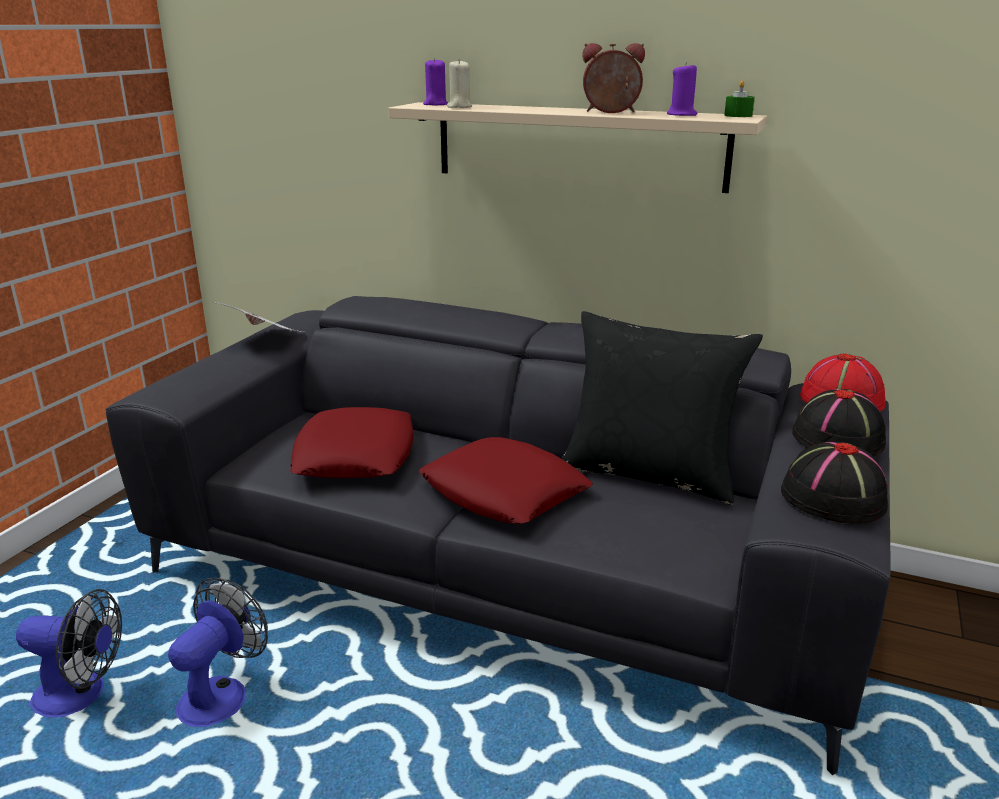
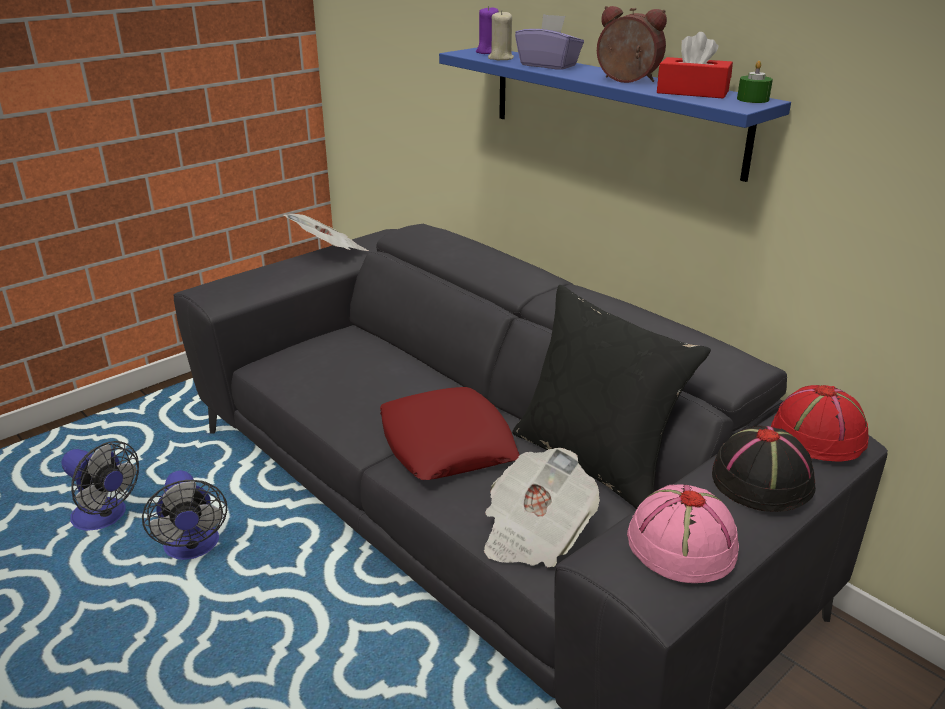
camera: 25 degrees right, 5 degrees up
fan [168,578,268,727] -> fan turned 105 degrees clockwise [142,470,227,560]
red pillow [290,407,413,478] -> none
beige shelf [388,102,767,193] -> blue shelf [439,47,791,182]
purple candle [667,62,697,116] -> red tissue box [657,32,733,99]
black hat [781,442,888,524] -> pink hat [627,485,739,583]
none -> newspaper [484,448,600,568]
none -> purple tissue box [515,14,584,70]

